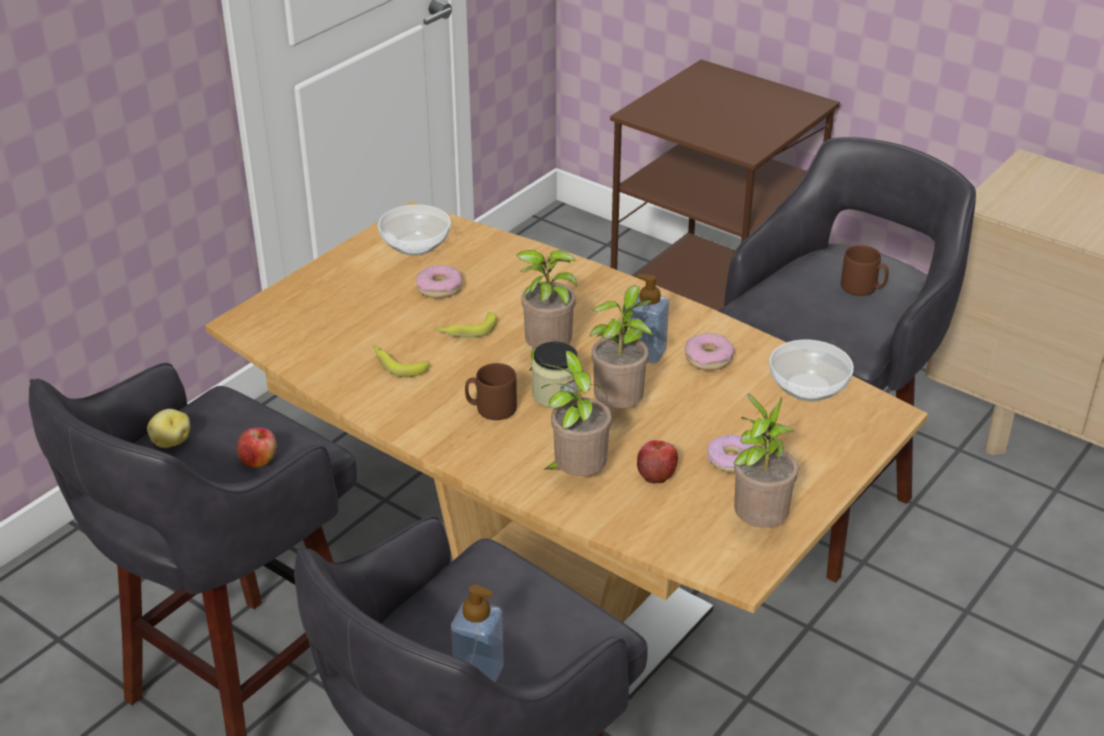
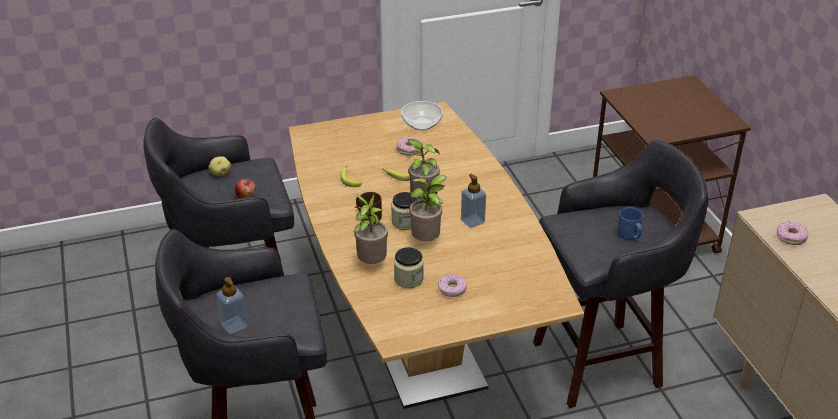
camera: 35 degrees right, 0 degrees up
apple [637,440,678,484] -> jar [394,247,424,288]
donut [685,333,735,370] -> donut moved to [777,222,808,245]
potted plant [733,394,798,528] -> none
bowl [769,340,854,401] -> none
brown mug [841,245,889,296] -> blue mug [617,207,643,240]

